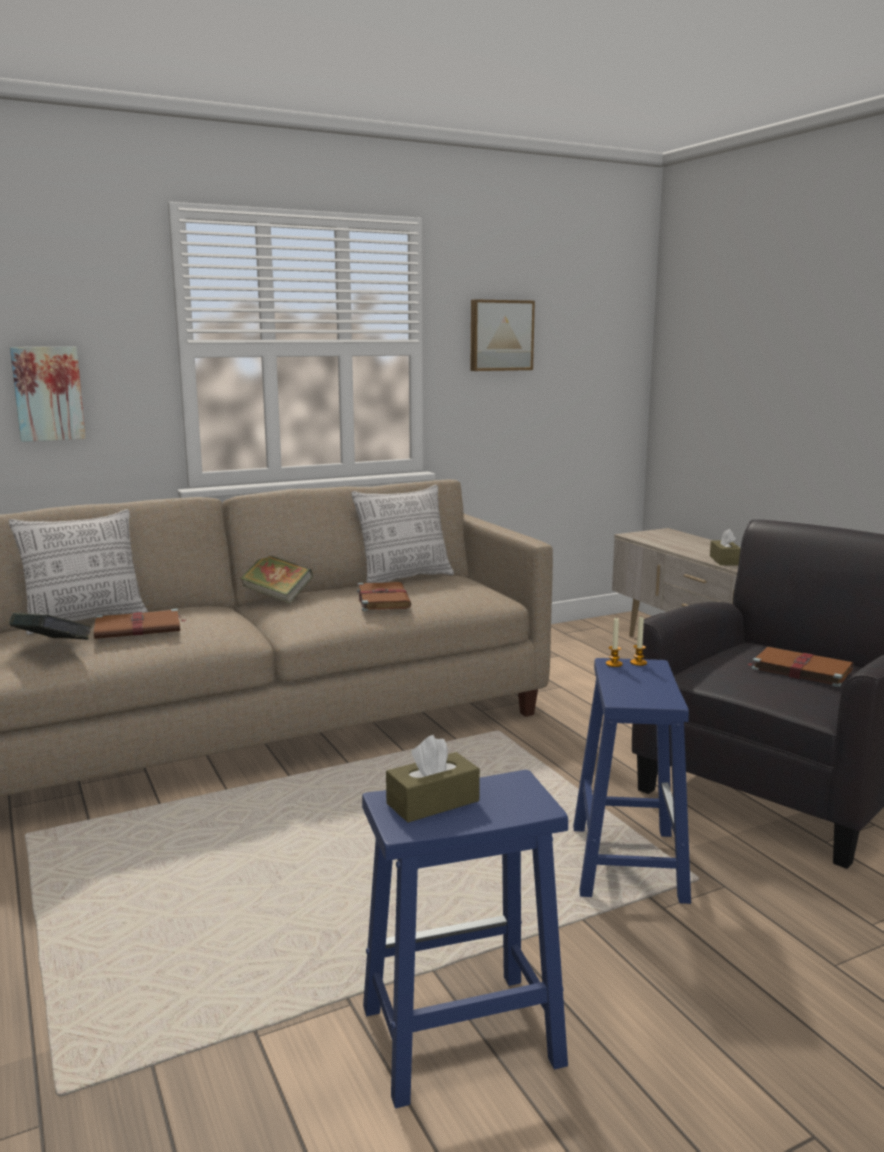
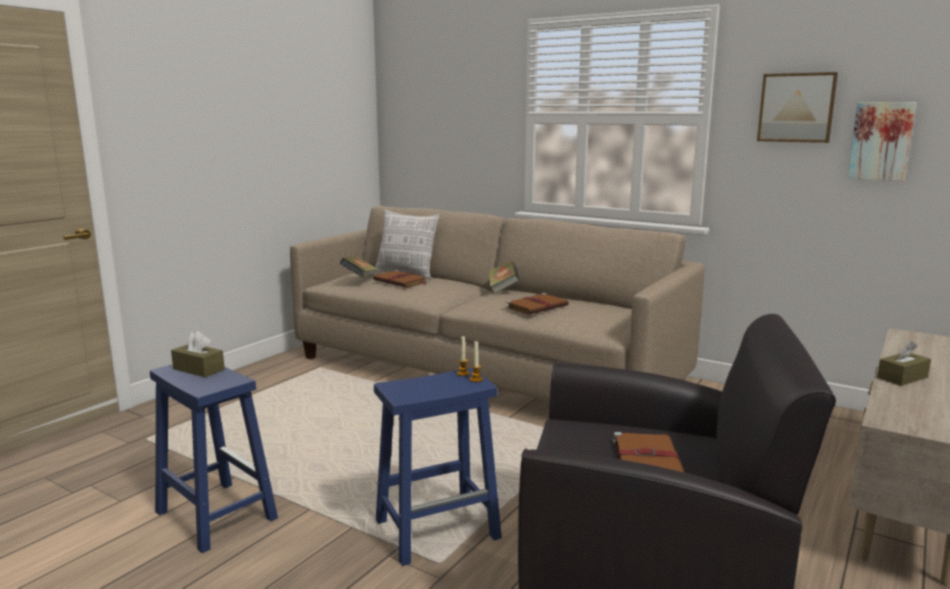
camera: 60 degrees right, 0 degrees up
picture [10,347,86,442] -> picture moved to [847,102,916,181]
pillow [351,485,454,583] -> none

